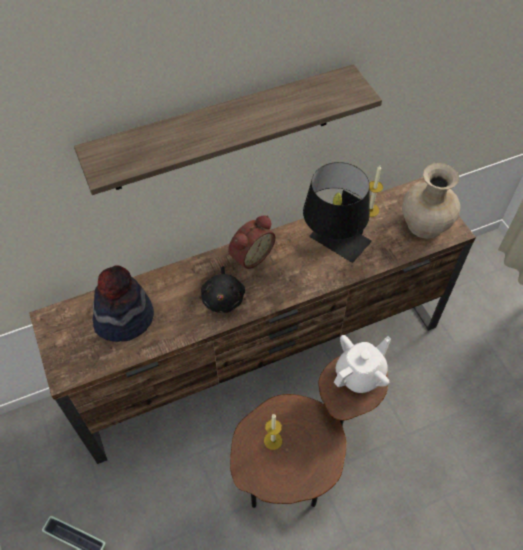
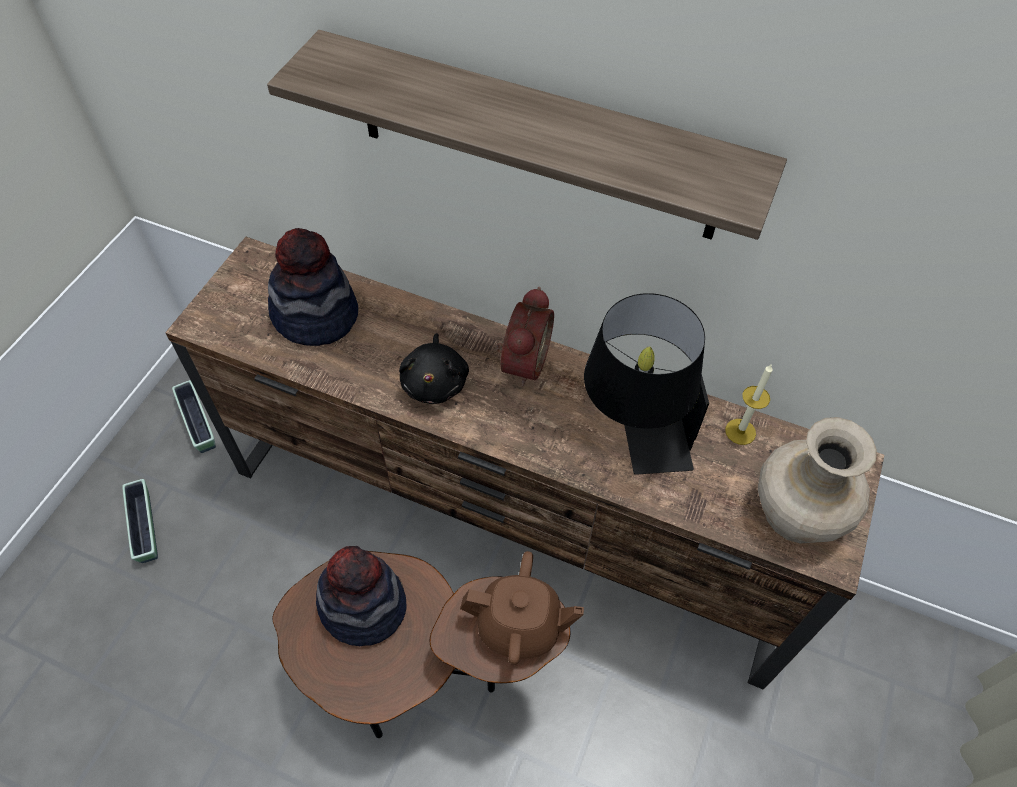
camera: 45 degrees right, 0 degrees up
black plush toy [201,266,245,313] -> black plush toy turned 45 degrees counterclockwise [399,333,469,404]
alarm clock [228,215,275,270] -> alarm clock turned 75 degrees counterclockwise [496,287,554,386]
candle [264,414,282,450] -> hat [316,546,407,646]
white teapot [334,335,391,393] -> brown teapot [460,551,584,665]
none -> planter [172,380,216,453]

